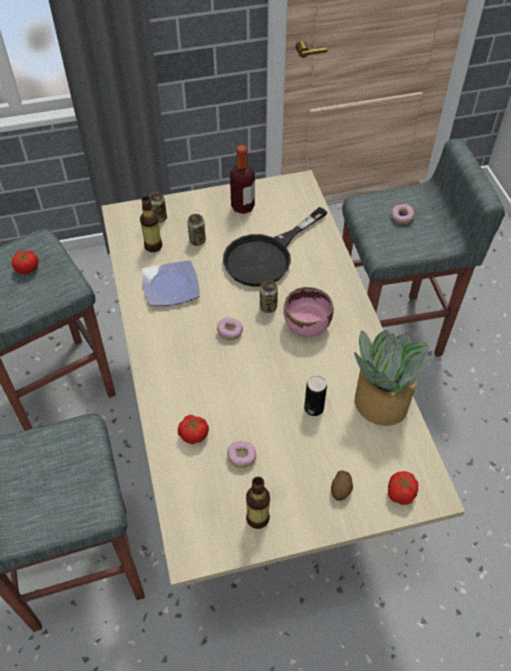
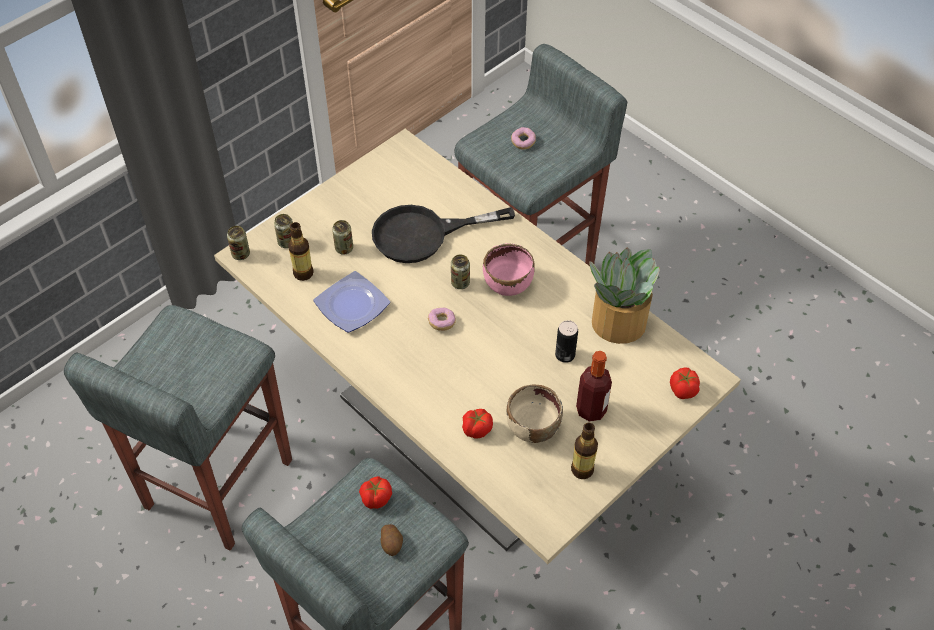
camera: 30 degrees left, 0 degrees up
tomato [12,250,38,274] -> tomato moved to [359,476,392,509]
black frying pan [223,207,327,287] -> black frying pan turned 60 degrees clockwise [372,205,515,263]
donut [227,441,256,468] -> beige bowl [506,385,563,443]
bottle [230,145,255,214] -> bottle moved to [576,351,612,422]
potato [331,470,353,501] -> potato moved to [381,524,403,556]
none -> can [227,226,250,260]

